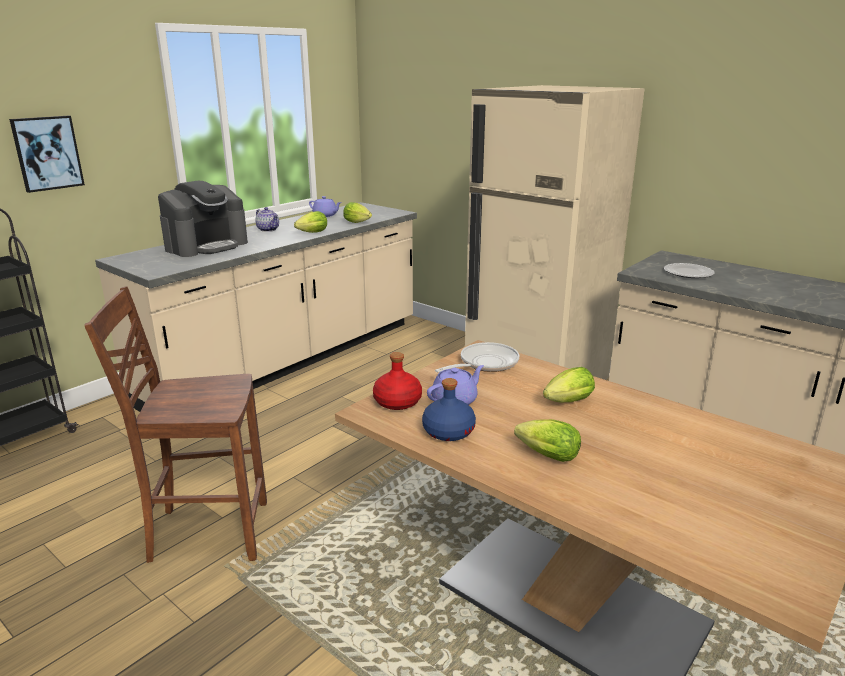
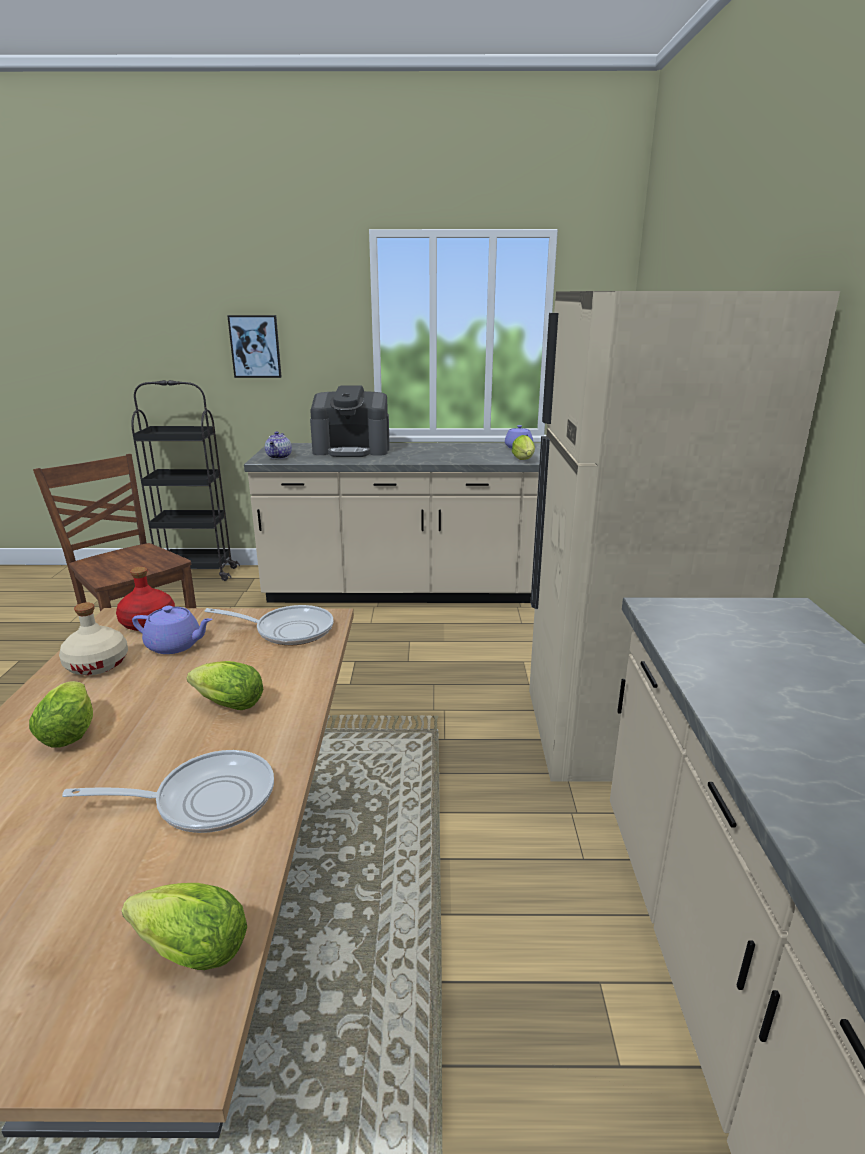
camera: 50 degrees right, 0 degrees up
teapot [255,207,279,232] -> teapot moved to [265,431,292,459]
lettuce [294,211,327,233] -> lettuce moved to [122,883,247,970]
blue bottle [422,378,476,441] -> beige bottle [59,602,128,675]
plate [664,263,715,278] -> none
none -> frying pan [62,750,274,833]

